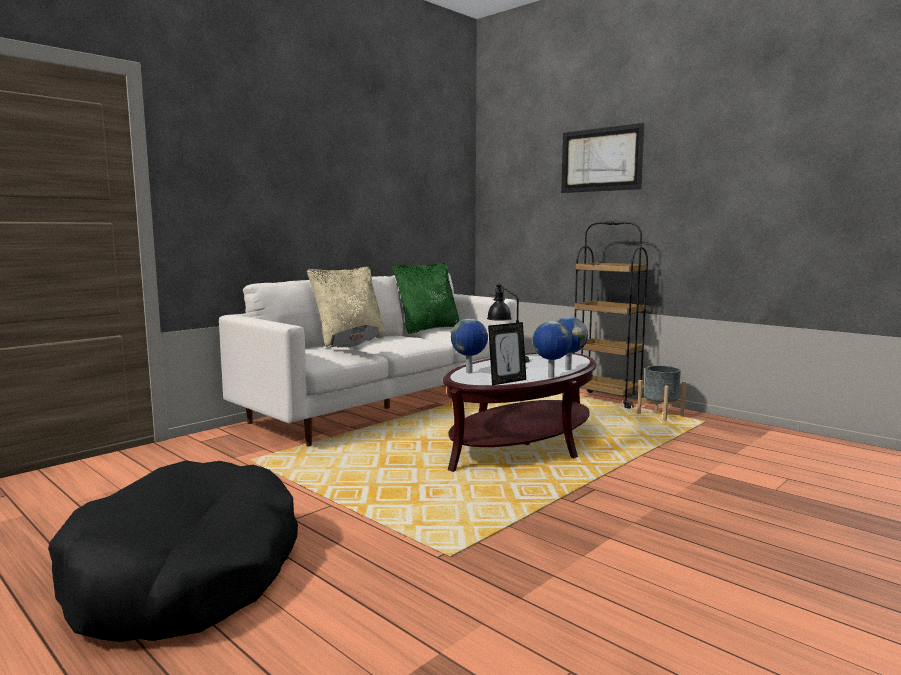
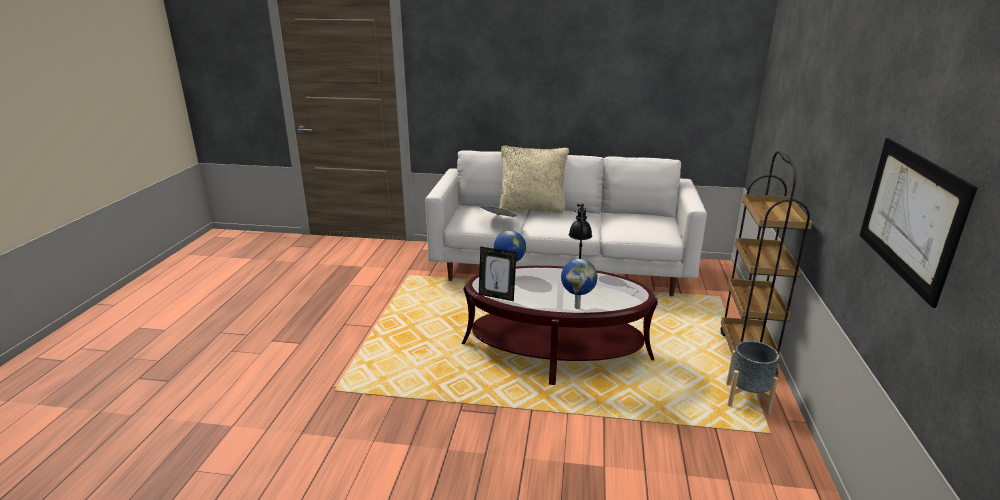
camera: 55 degrees right, 15 degrees up
black dog bed [48,461,298,642] -> none
green pillow [393,263,459,334] -> none
globe [533,321,572,378] -> none
picture [561,123,645,193] -> picture moved to [859,138,978,308]

